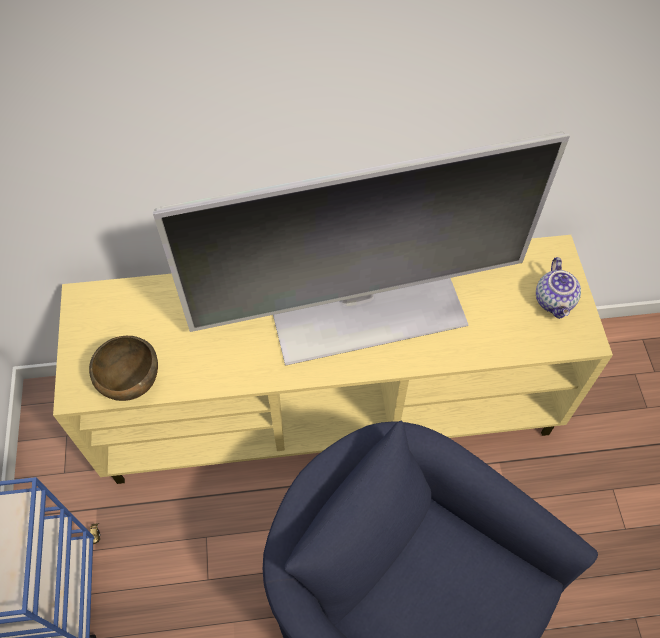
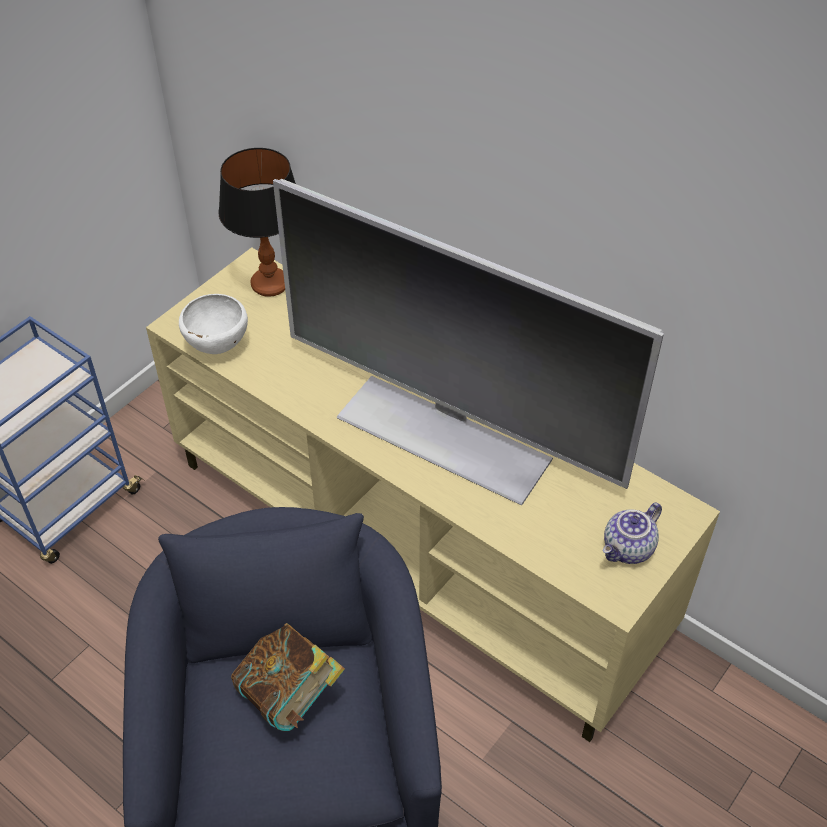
camera: 45 degrees right, 10 degrees down
brown bowl [89,336,158,401] -> white bowl [179,294,248,354]
none -> table lamp [218,148,296,297]
none -> book [231,623,345,731]

